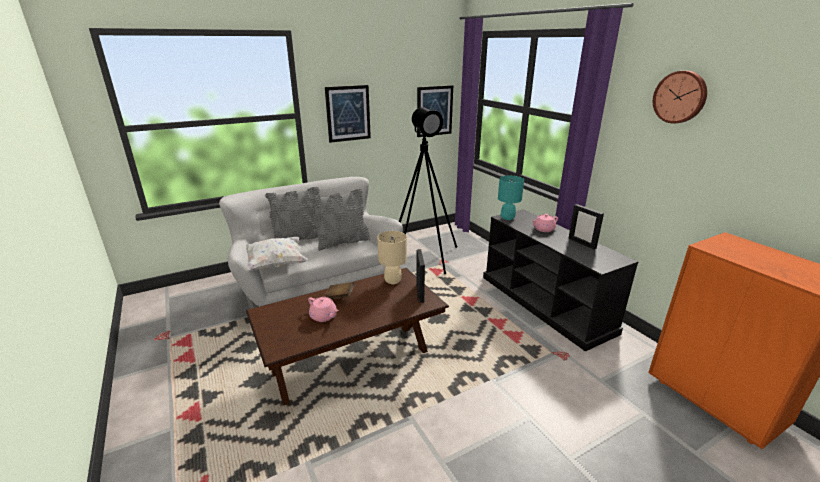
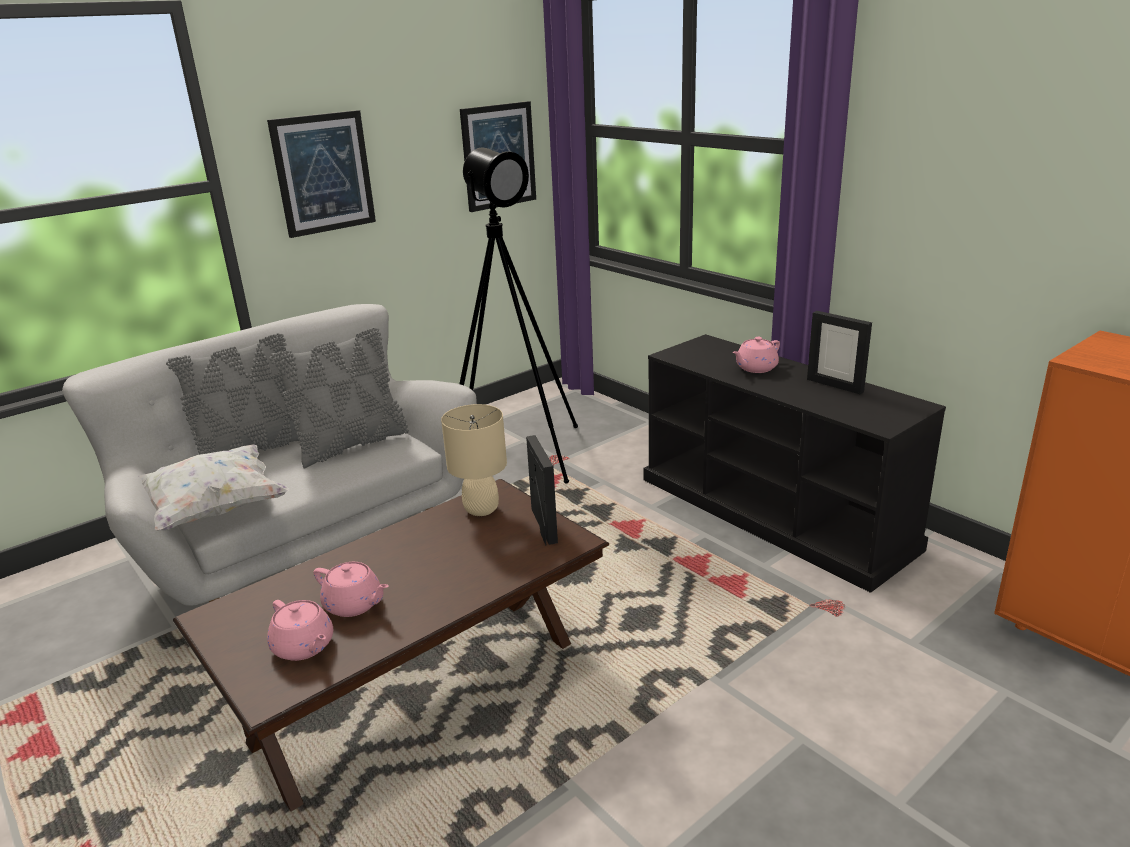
camera: 10 degrees left, 0 degrees up
brown book [324,282,354,299] -> none
turquoise table lamp [498,176,524,220] -> none
wall clock [653,71,707,123] -> none
none -> pink teapot [267,600,333,661]

